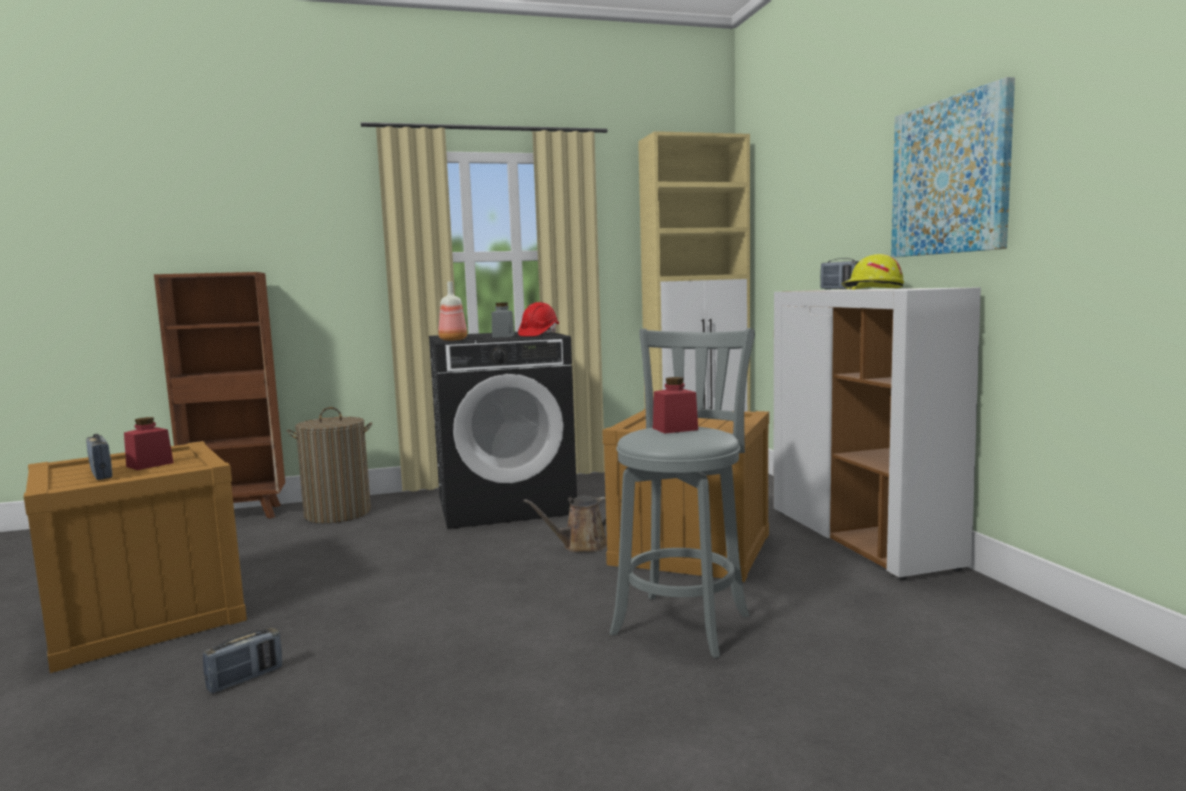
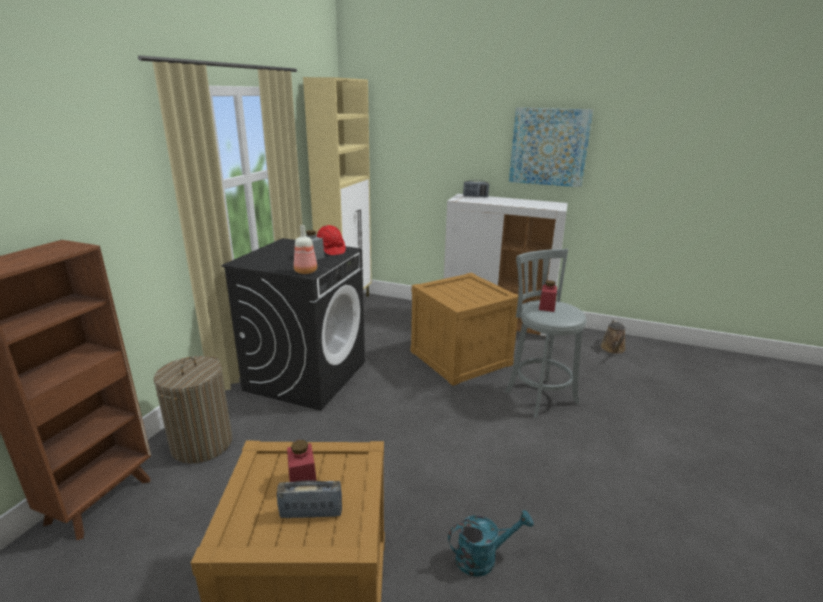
camera: 55 degrees left, 15 degrees up
radio [203,628,282,694] -> turquoise watering can [448,510,534,577]
brown watering can [523,495,607,552] -> brown watering can moved to [600,320,626,354]
yellow hard hat [842,254,904,290] -> none

